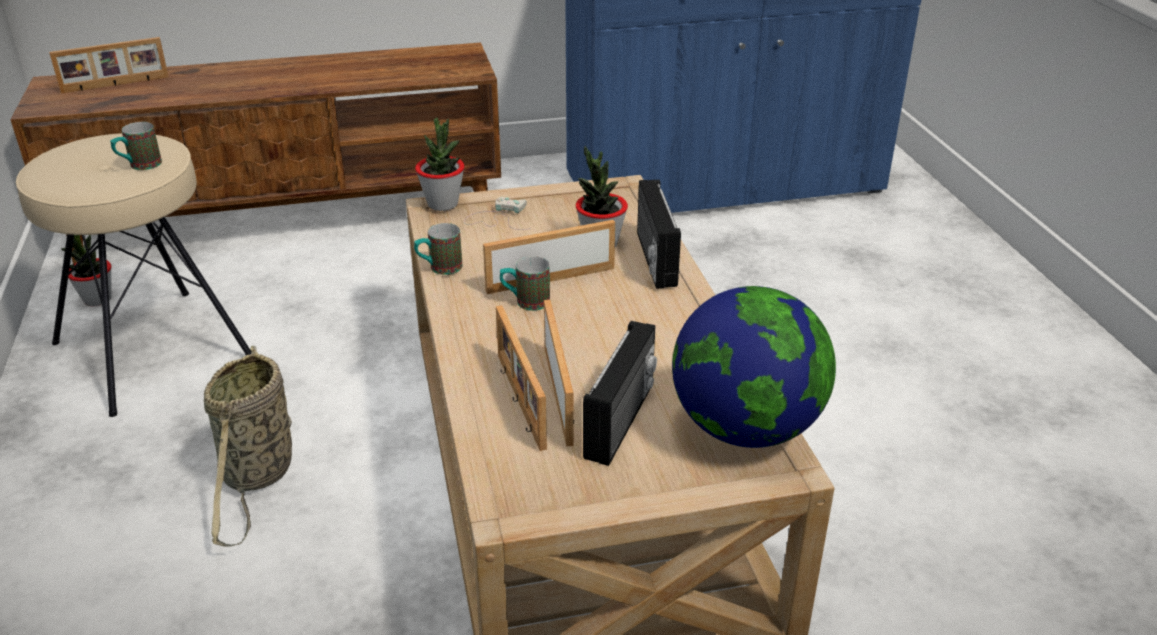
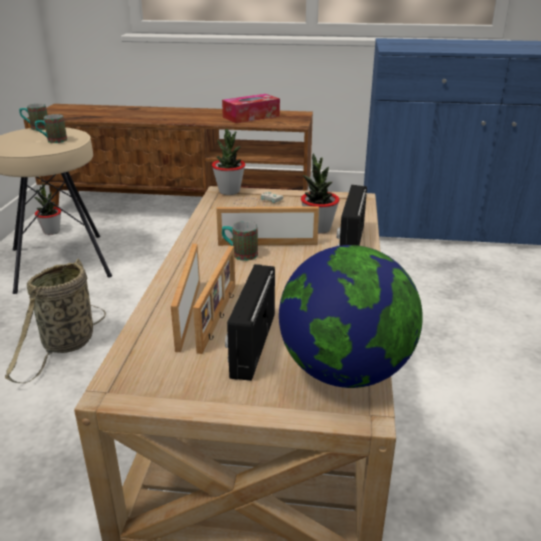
camera: 20 degrees right, 5 degrees down
picture frame [49,37,169,93] -> none
mug [414,223,462,275] -> mug moved to [19,104,48,131]
radio [583,321,657,466] -> radio turned 150 degrees clockwise [225,264,275,381]
none -> tissue box [222,94,280,123]

